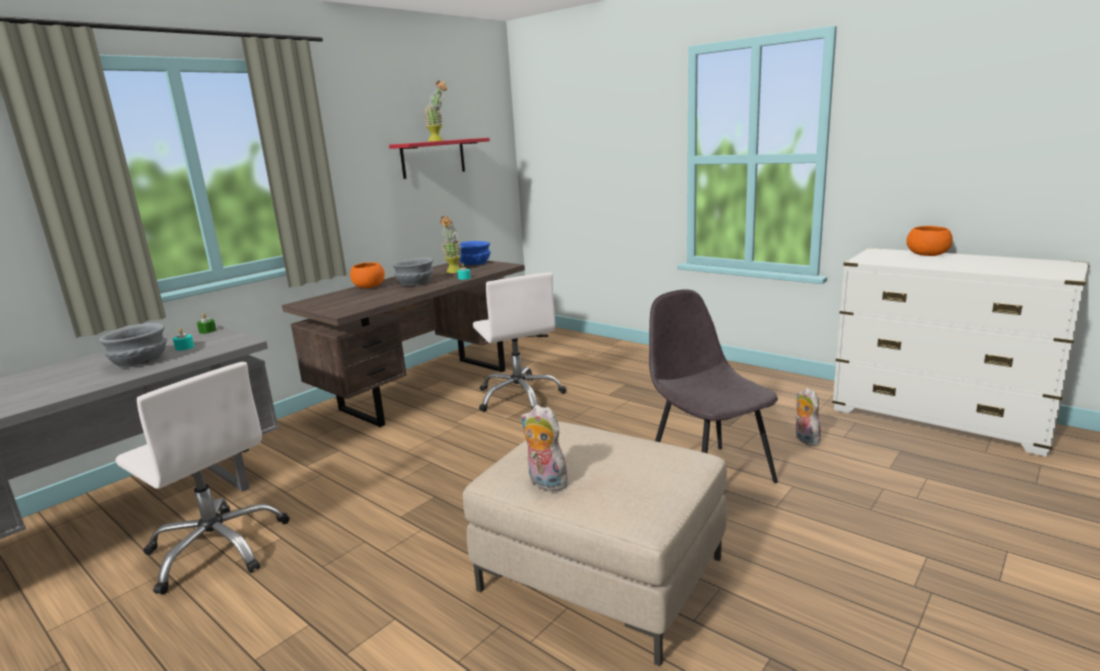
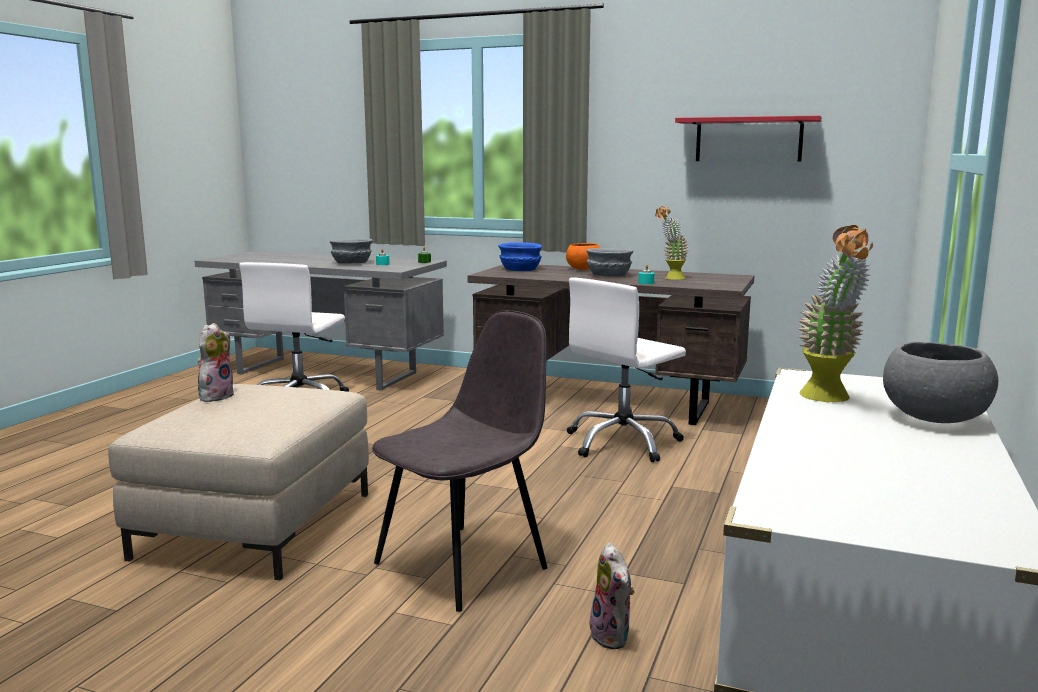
camera: 70 degrees right, 5 degrees down
potted plant [424,81,447,141] -> potted plant moved to [798,225,873,402]
blue bowl [459,241,491,265] -> blue bowl moved to [498,242,542,271]
plush toy [796,388,821,446] -> plush toy turned 105 degrees clockwise [590,542,634,649]
orange bowl [906,226,953,256] -> grey bowl [883,342,998,423]

